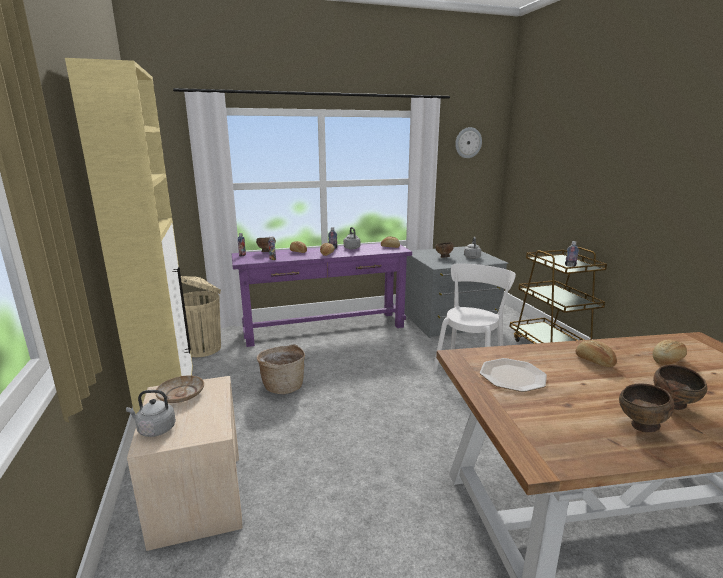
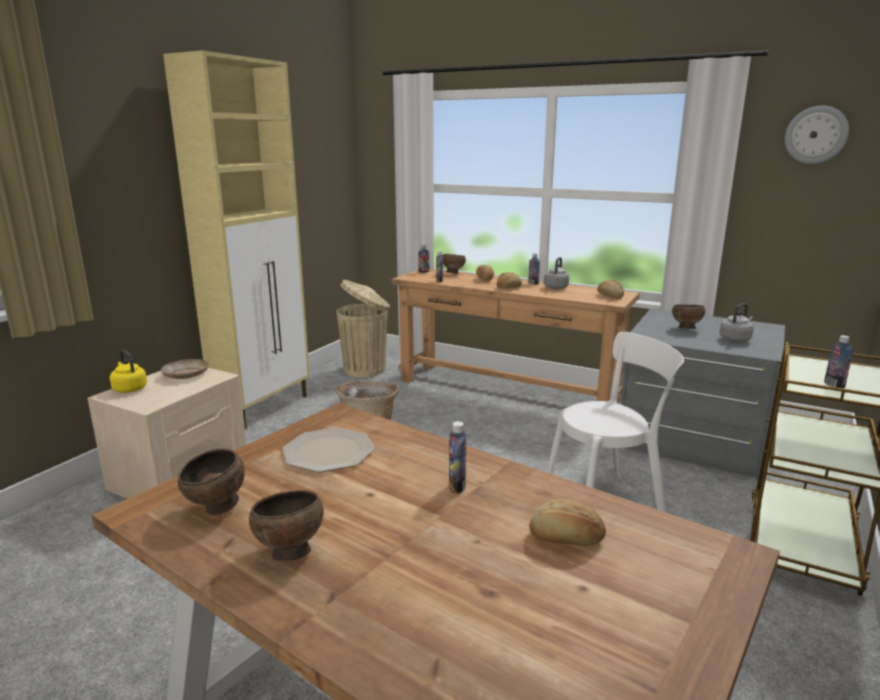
camera: 45 degrees right, 0 degrees up
grey kettle [126,390,176,437] -> yellow kettle [110,350,147,393]
purple console table [232,243,412,347] -> brown console table [392,269,640,404]
bread [576,340,617,367] -> bottle [449,421,467,493]
brown bowl [653,365,707,410] -> brown bowl moved to [178,449,245,515]

